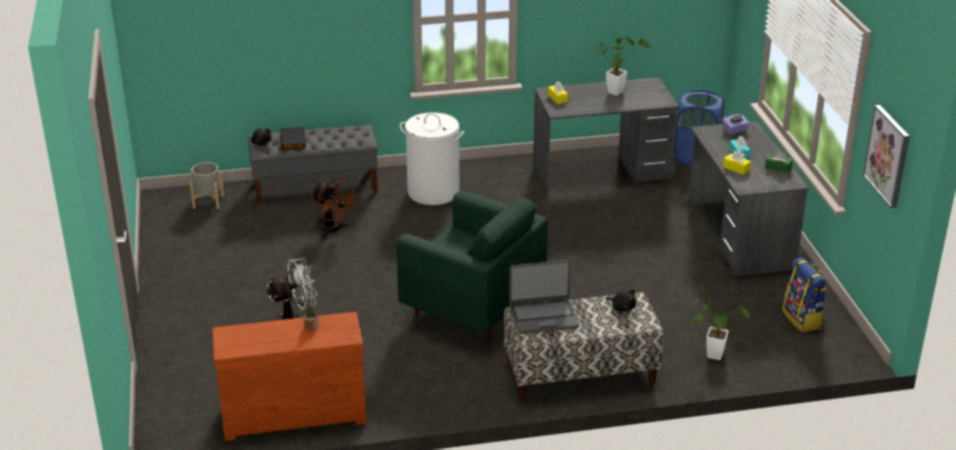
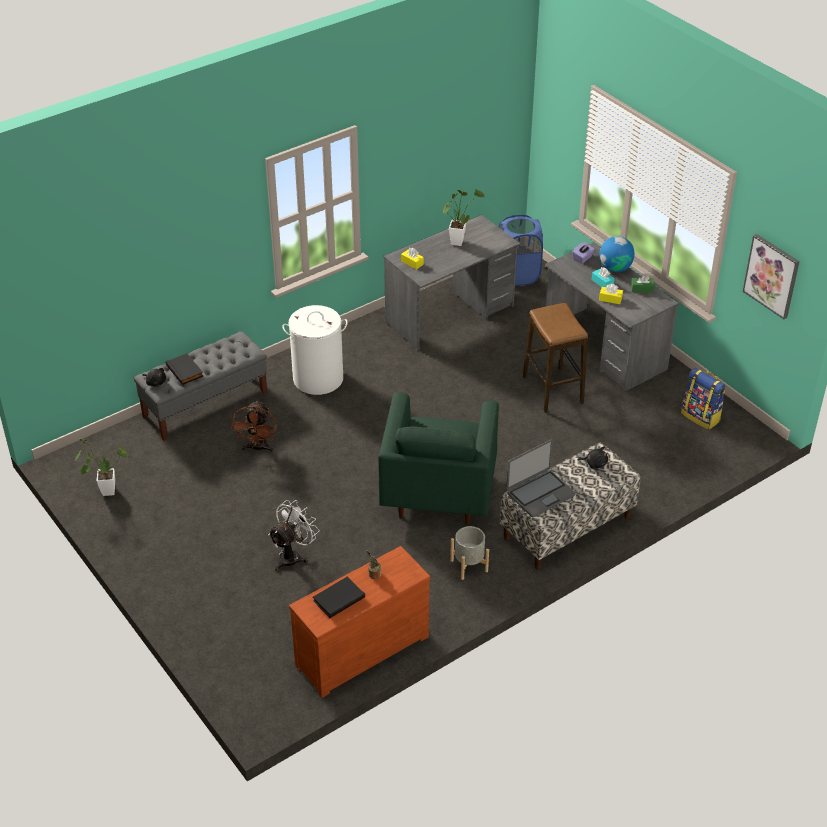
camera: 25 degrees left, 10 degrees up
grey planter [190,162,224,209] -> grey planter moved to [450,526,489,580]
brown fan [311,177,359,238] -> brown fan turned 75 degrees clockwise [231,400,277,453]
green armchair [396,191,548,342] -> green armchair turned 90 degrees clockwise [378,392,499,525]
potted plant [691,286,750,360] -> potted plant moved to [75,438,128,496]
none -> black book [313,577,365,618]
none -> stool [523,303,588,413]
none -> globe [599,236,635,272]

